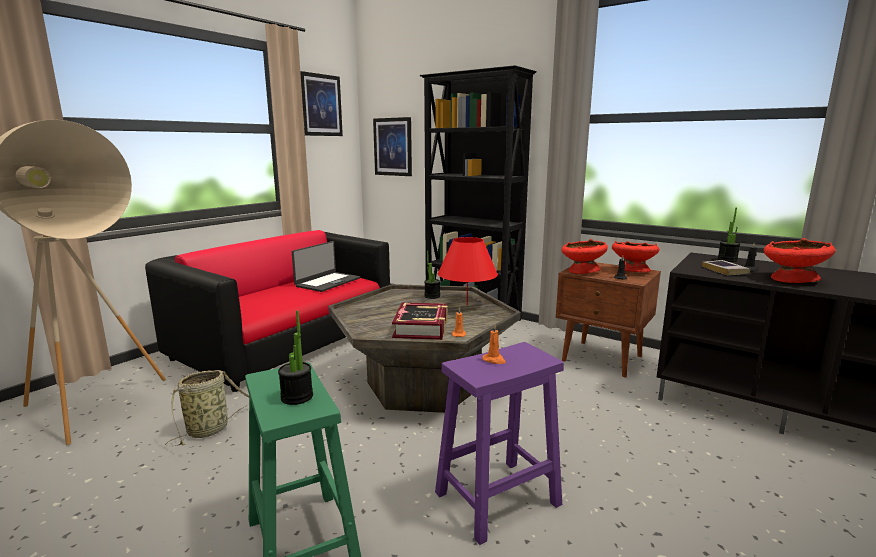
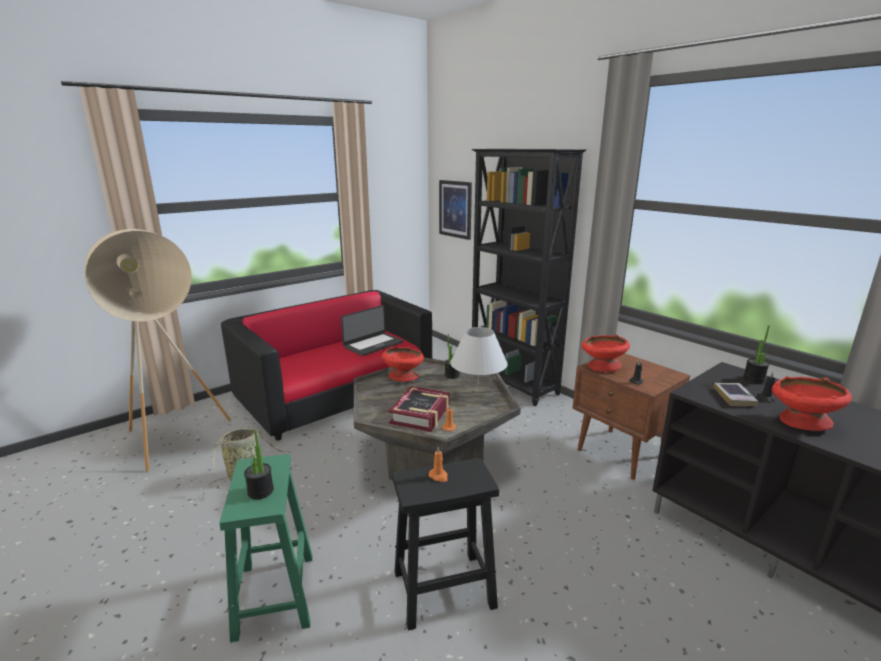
camera: 15 degrees right, 5 degrees up
picture [300,71,343,136] -> none
purple stool [435,342,564,545] -> black stool [392,458,499,631]
red table lamp [438,237,498,305] -> white table lamp [450,327,508,389]
red bowl [612,241,659,272] -> red bowl moved to [382,347,424,382]

